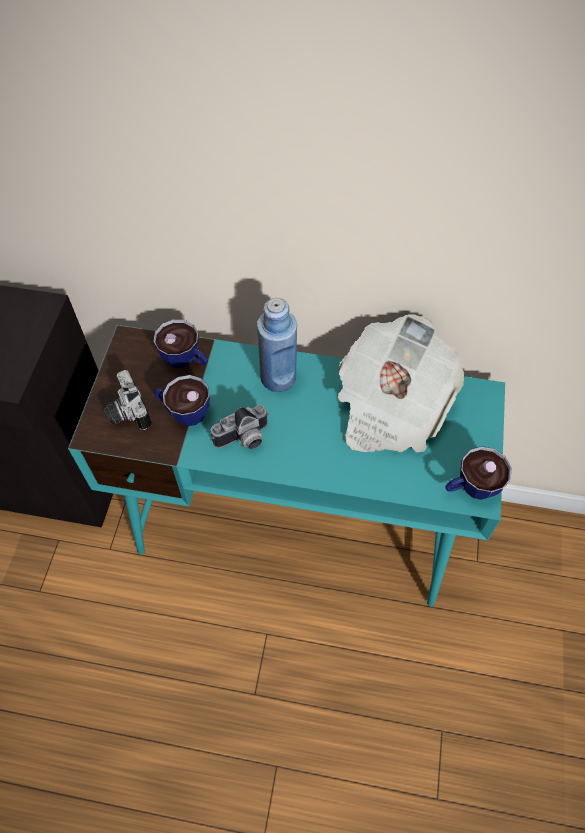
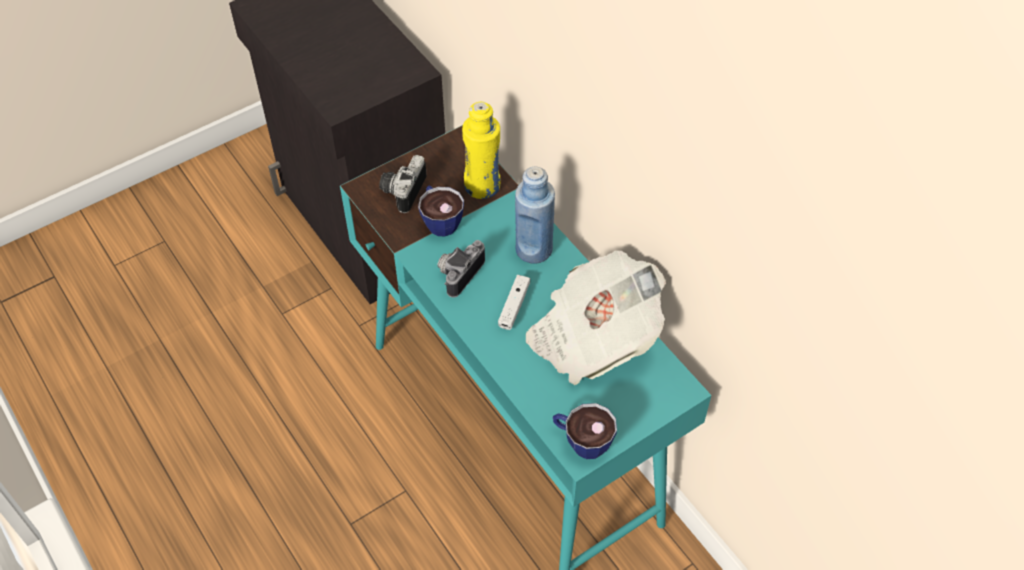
camera: 45 degrees right, 5 degrees down
cup [153,319,208,368] -> yellow bottle [462,102,500,199]
camera [211,404,269,449] -> camera turned 105 degrees clockwise [437,240,485,298]
none -> white game controller [498,275,530,330]

